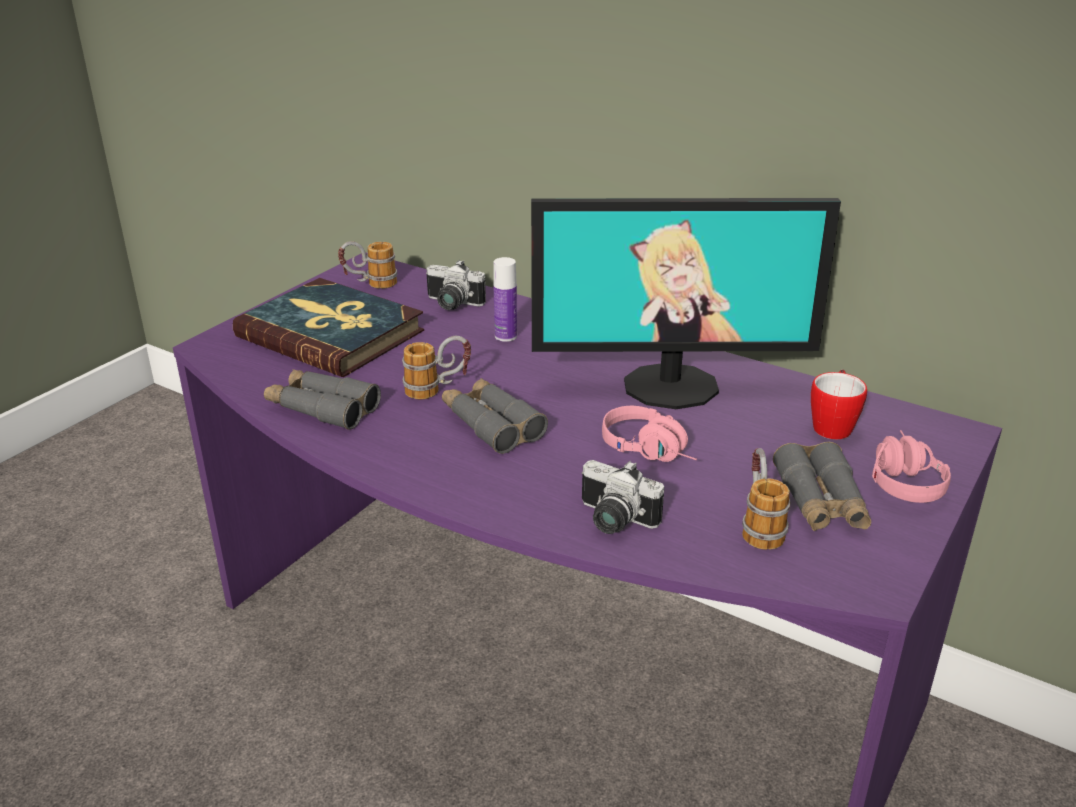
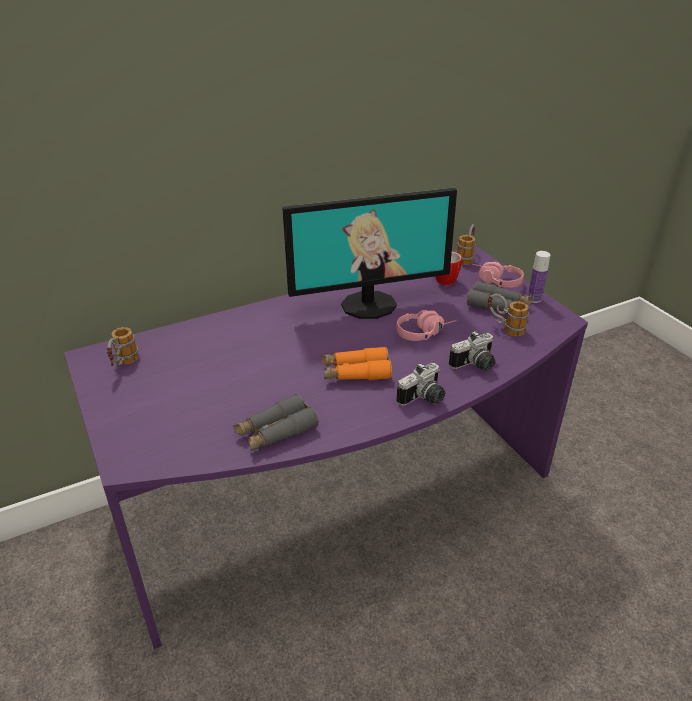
camera: 60 degrees left, 5 degrees up
book [233,278,424,377] -> none
mug [402,336,471,399] -> mug moved to [457,224,476,265]
camera [426,260,486,310] -> camera moved to [397,363,445,406]
grey binoculars [442,378,548,454] -> orange binoculars [321,347,392,380]
bottle [493,257,517,342] -> bottle moved to [528,251,550,303]
monitor [531,198,841,409] -> monitor turned 45 degrees clockwise [282,188,457,319]

